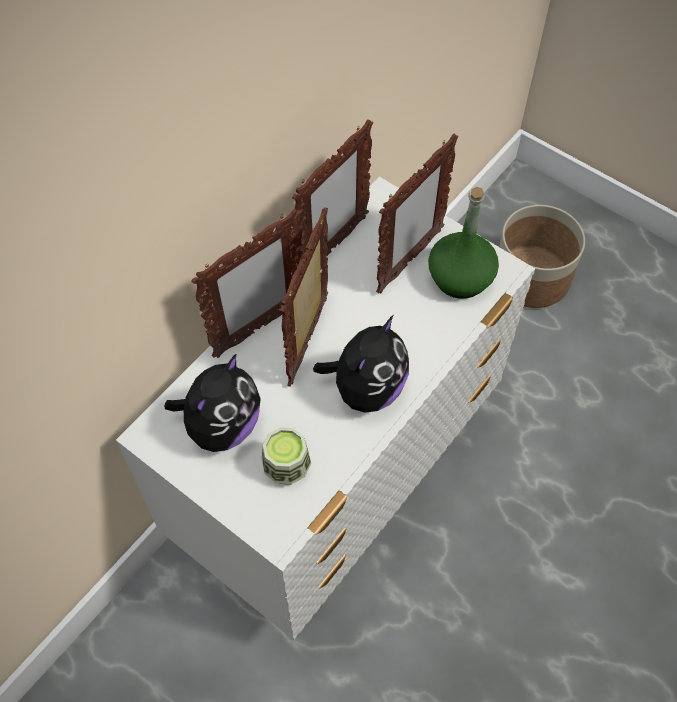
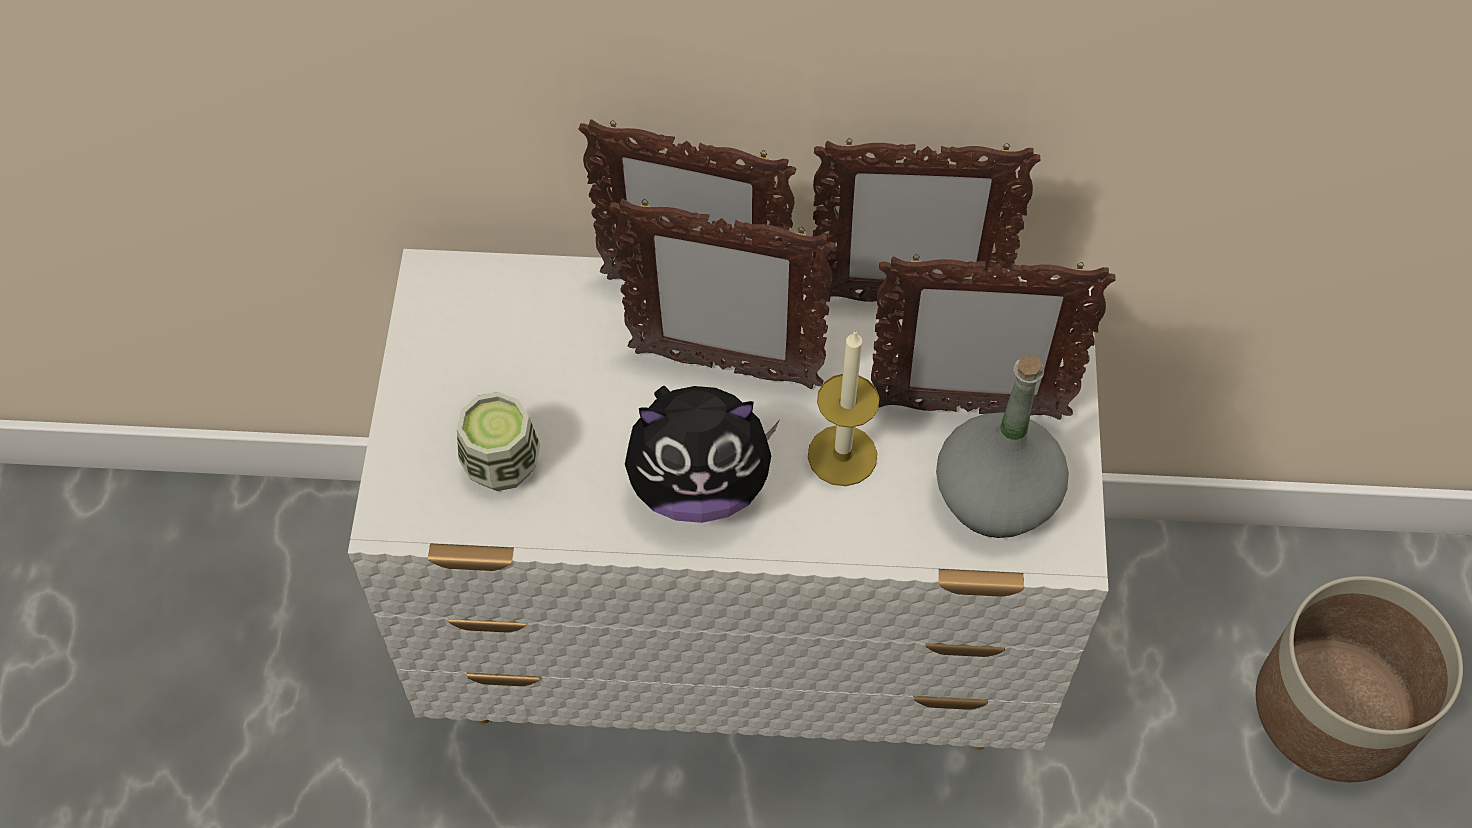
camera: 55 degrees right, 0 degrees up
plush toy [164,353,261,452] -> none
picture frame [280,207,328,387] -> picture frame turned 150 degrees counterclockwise [609,198,836,389]
green bottle [428,187,499,299] -> grey bottle [936,355,1069,538]
none -> candle [808,329,879,486]

